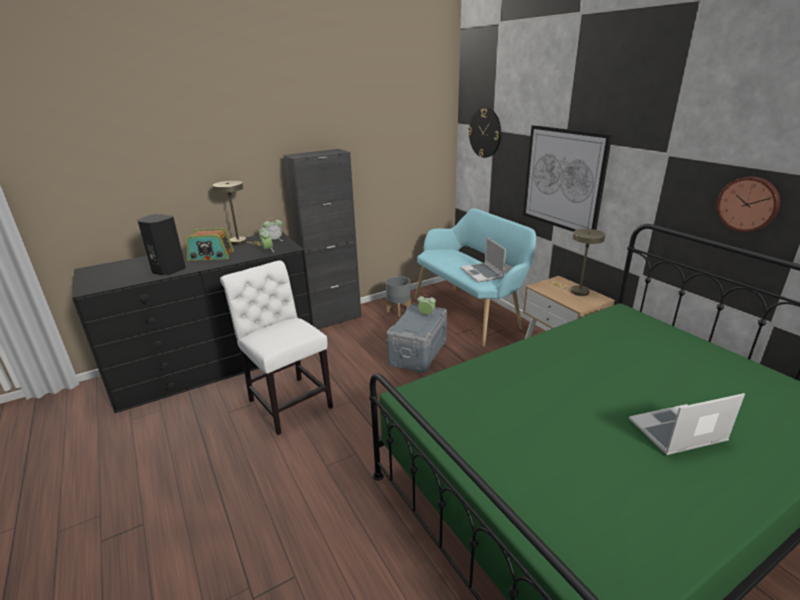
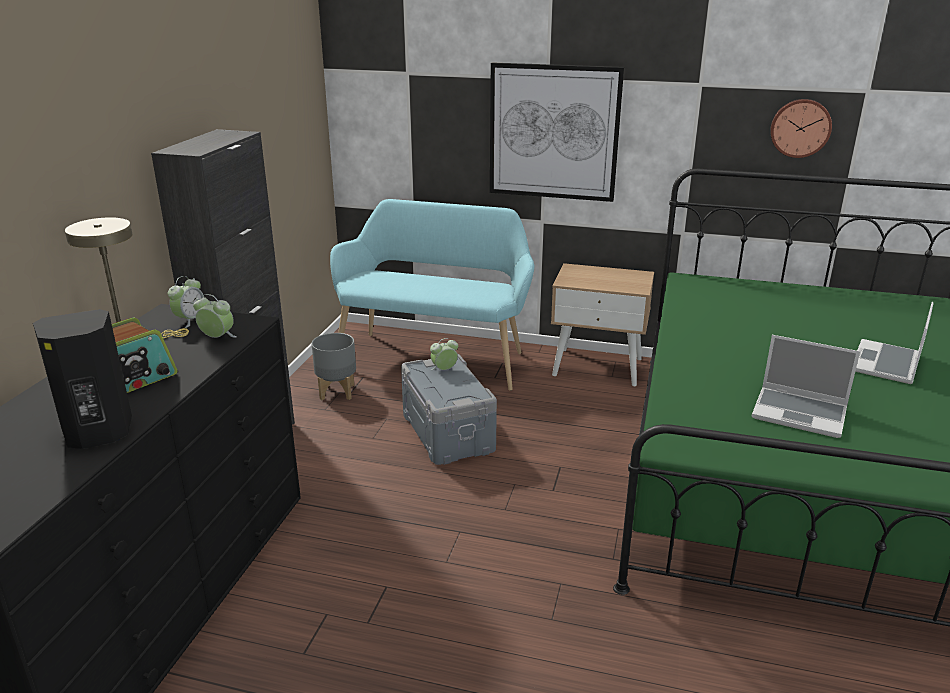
camera: 45 degrees left, 0 degrees up
white chair [220,260,333,435] -> none
laptop [461,237,506,283] -> laptop moved to [752,335,860,438]
wall clock [468,108,501,158] -> none
beige table lamp [552,229,605,296] -> none

